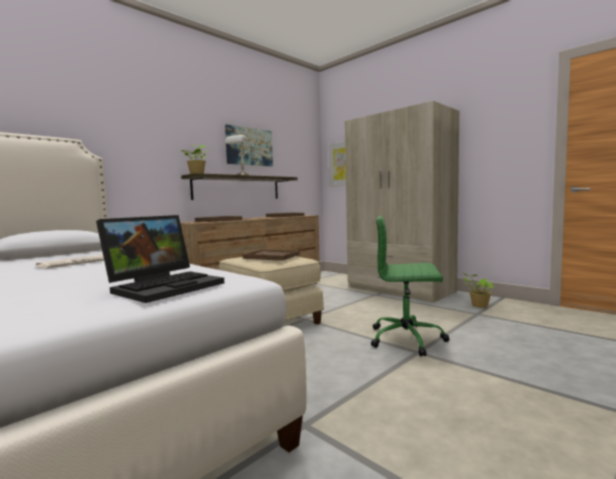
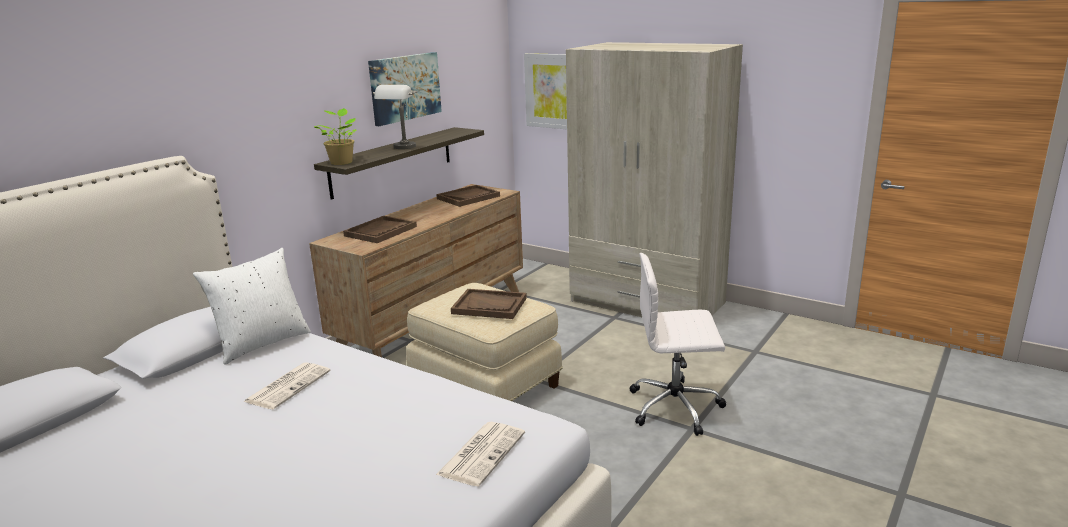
camera: 10 degrees left, 15 degrees up
laptop [96,215,224,303] -> newspaper [436,422,525,486]
green office chair [371,216,449,357] -> white office chair [630,253,726,436]
potted plant [463,273,493,308] -> none
none -> white pillow [193,248,311,365]

